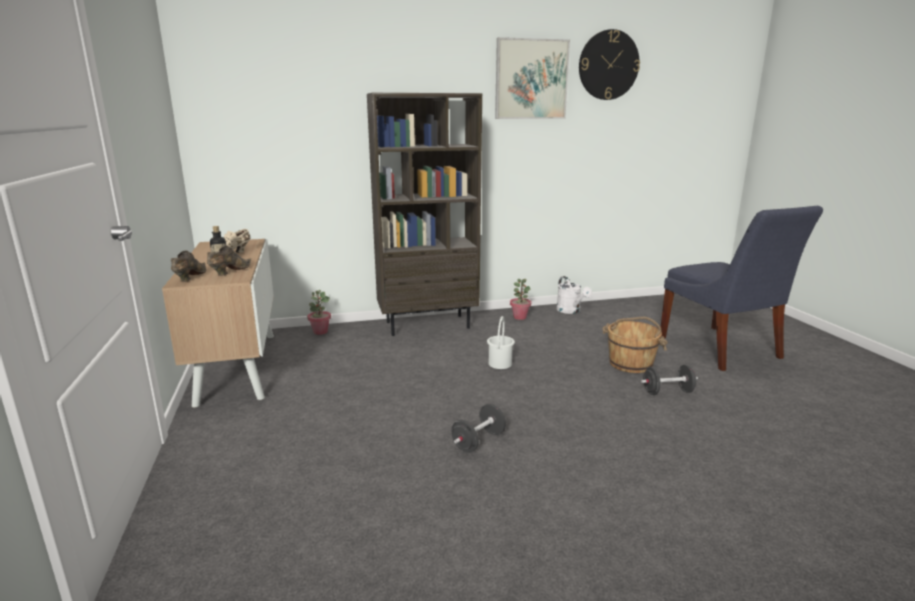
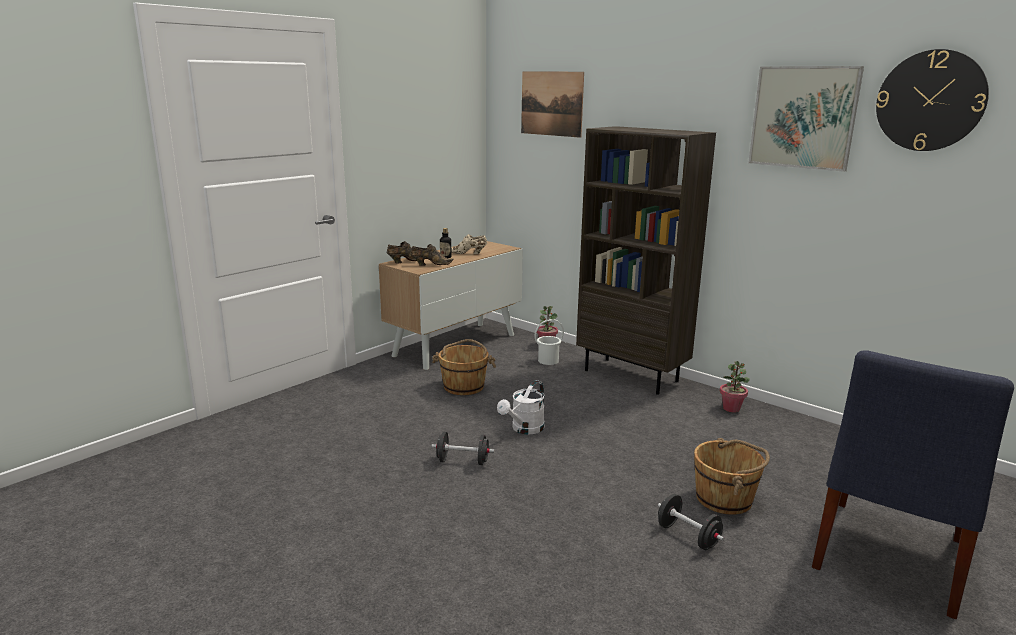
camera: 55 degrees right, 0 degrees up
white bucket [487,316,515,369] -> white bucket moved to [535,319,564,365]
white watering can [556,276,592,314] -> white watering can moved to [497,380,545,435]
none -> brown bucket [432,339,496,395]
none -> picture [521,71,584,138]

